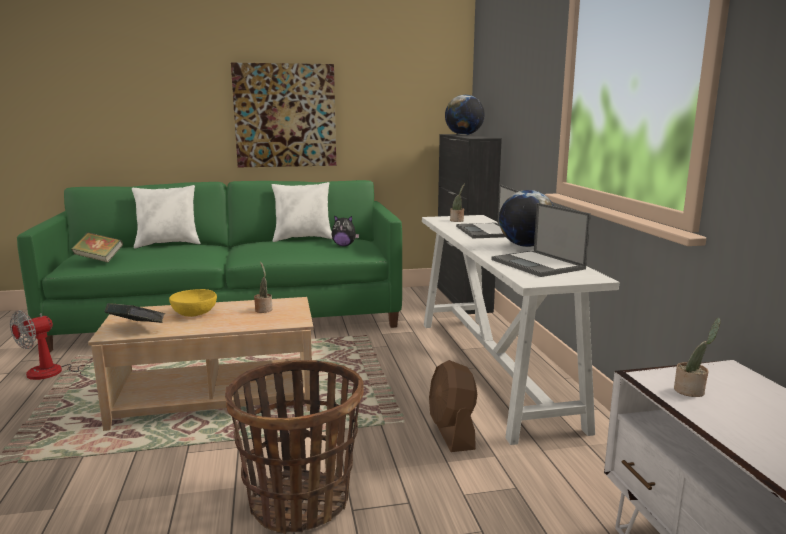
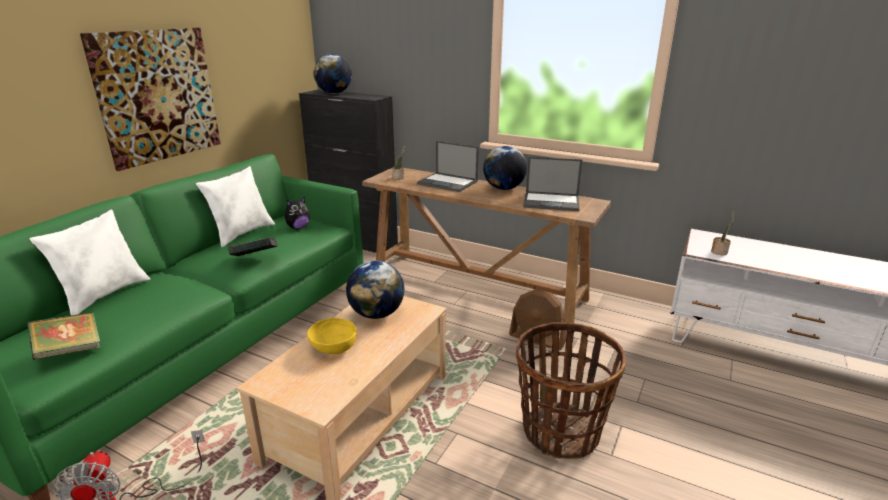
camera: 50 degrees left, 10 degrees up
book [104,303,165,323] -> book moved to [228,237,278,256]
potted plant [254,262,272,313] -> globe [346,261,404,319]
white console table [422,215,619,445] -> brown console table [362,168,611,323]

